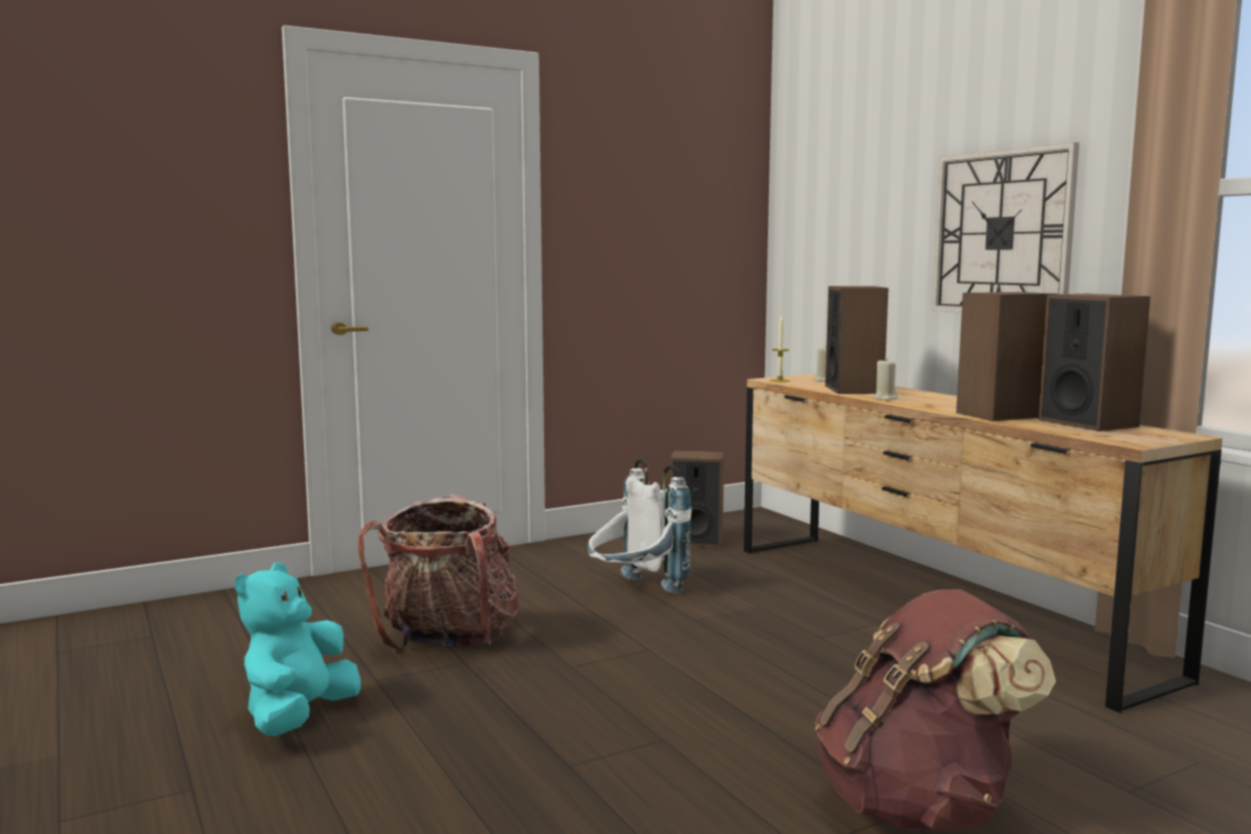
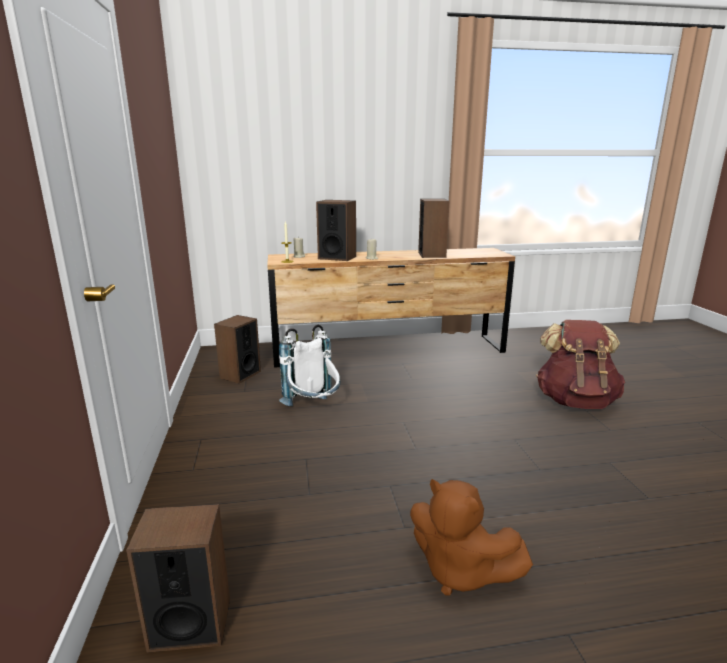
camera: 70 degrees left, 10 degrees up
turquoise plush toy [234,562,361,736] -> brown plush toy [410,479,533,595]
backpack [358,494,520,649] -> none
wall clock [932,142,1079,313] -> none
speaker [1038,294,1151,431] -> speaker moved to [126,504,230,653]

